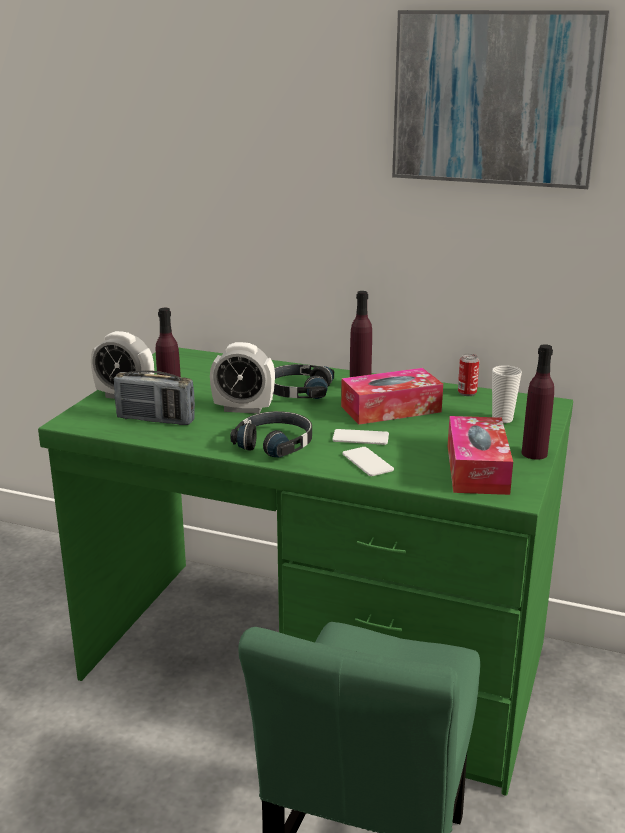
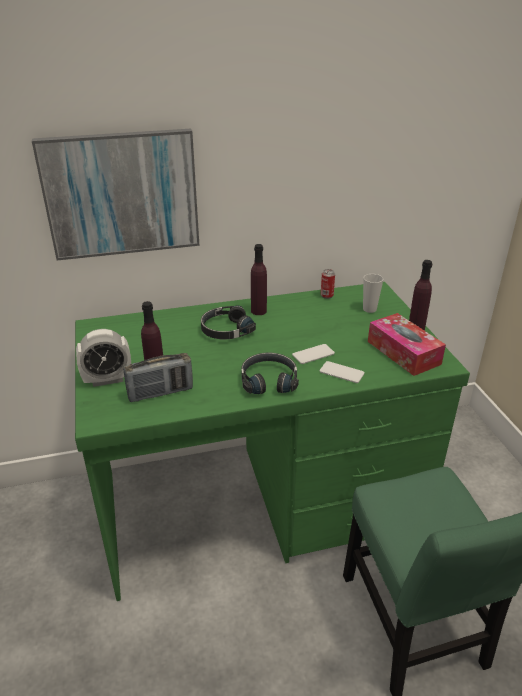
camera: 35 degrees left, 10 degrees up
alarm clock [210,342,275,414] -> none
tissue box [341,368,443,425] -> none
picture [392,10,610,189] -> picture moved to [32,129,199,261]

